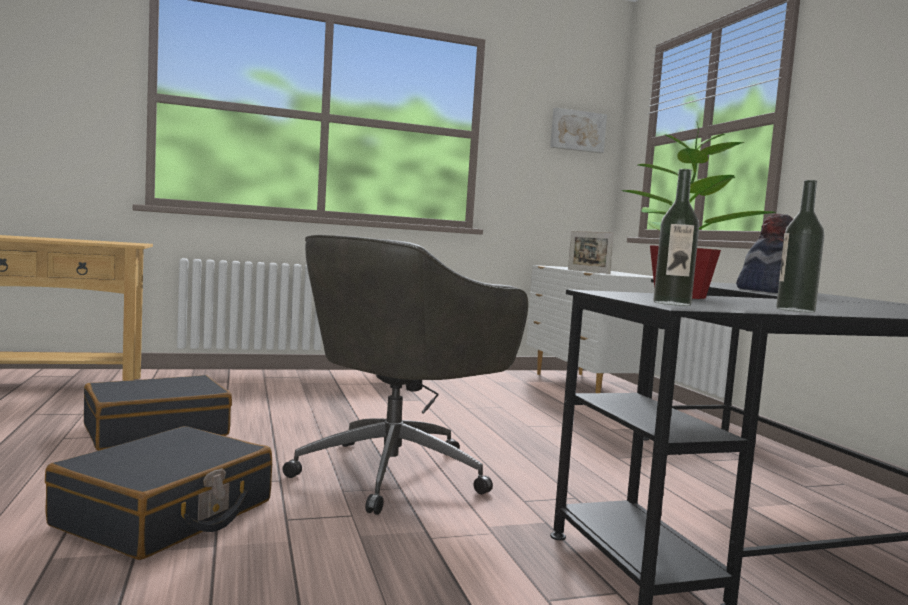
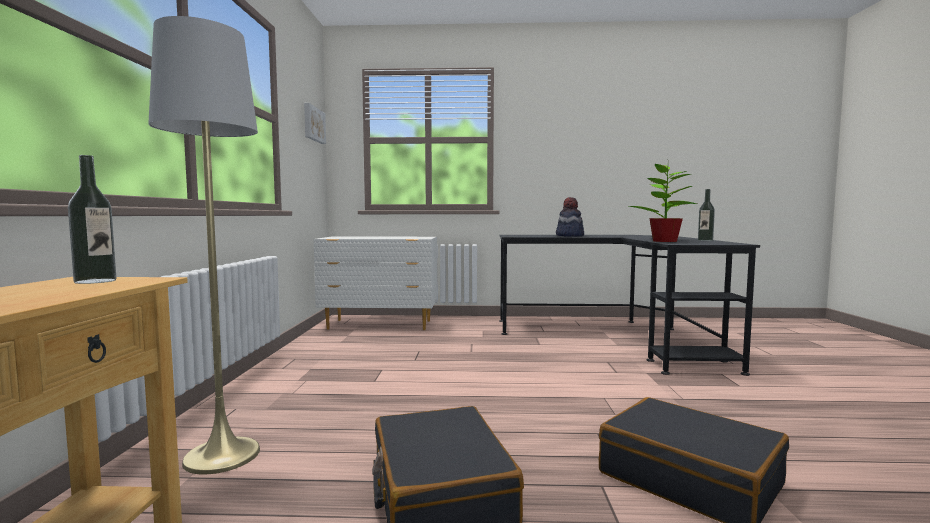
camera: 70 degrees left, 0 degrees up
grey office chair [282,235,528,515] -> none
picture frame [568,231,614,274] -> none
bottle [653,169,699,306] -> bottle moved to [68,155,116,284]
none -> grey floor lamp [148,16,260,475]

